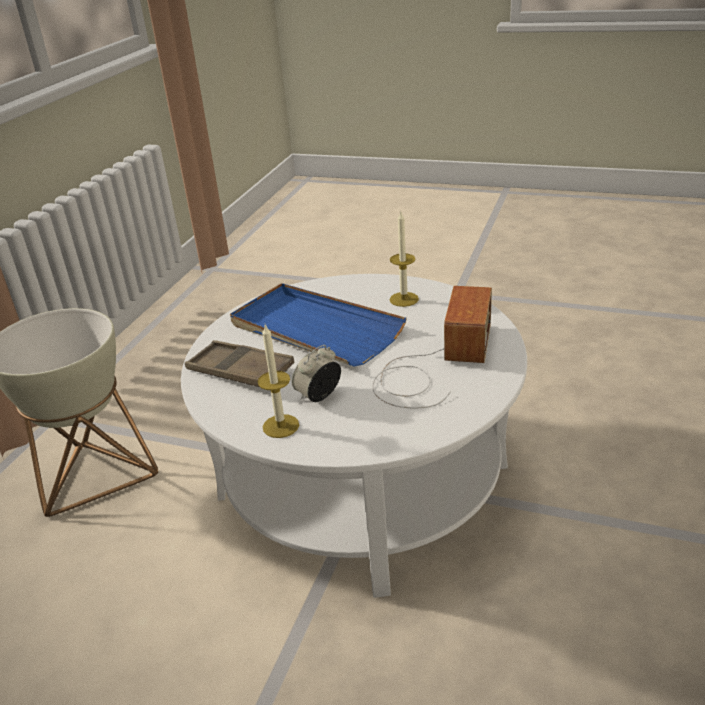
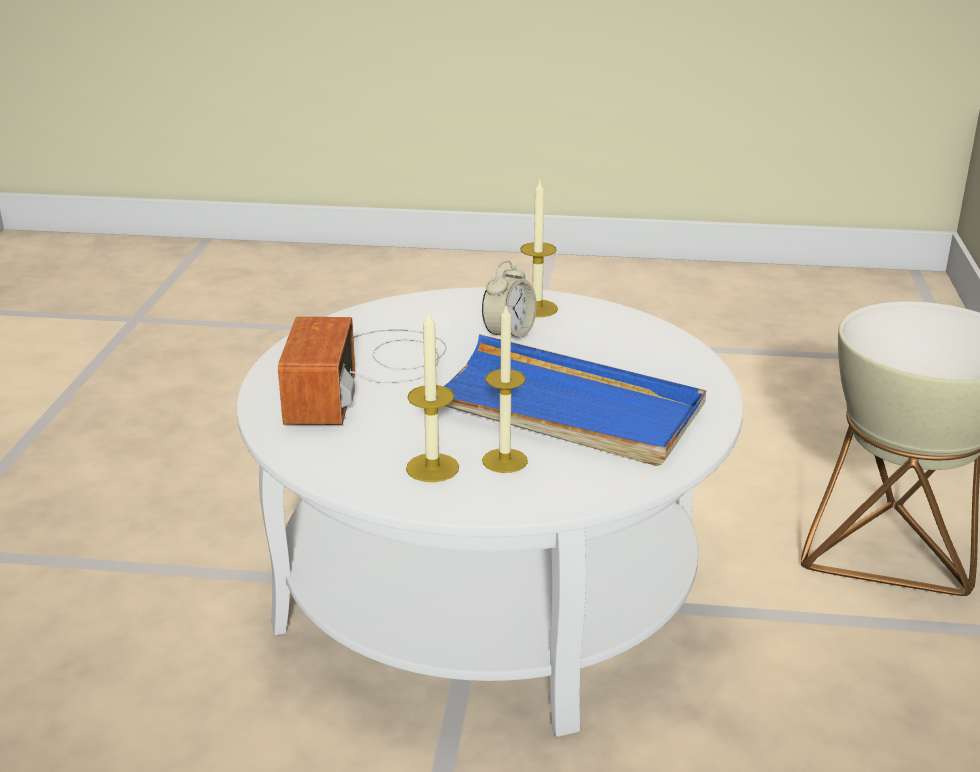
camera: 165 degrees right, 5 degrees down
brown tray [185,340,295,387] -> none
none -> candle [482,306,528,473]

